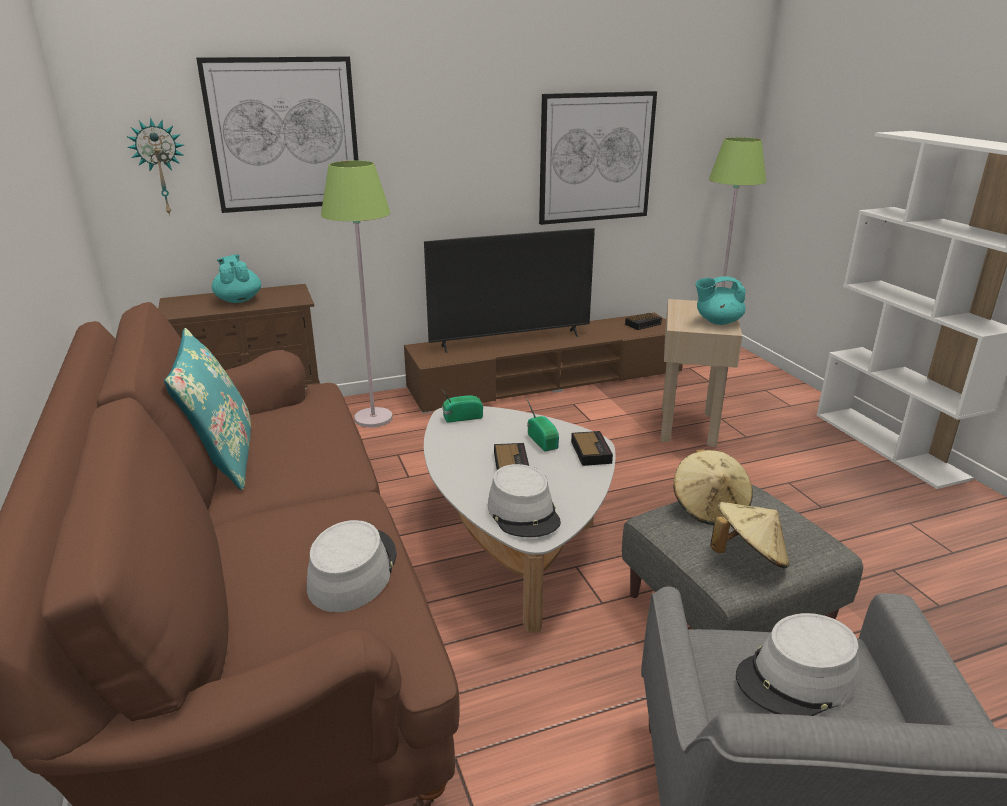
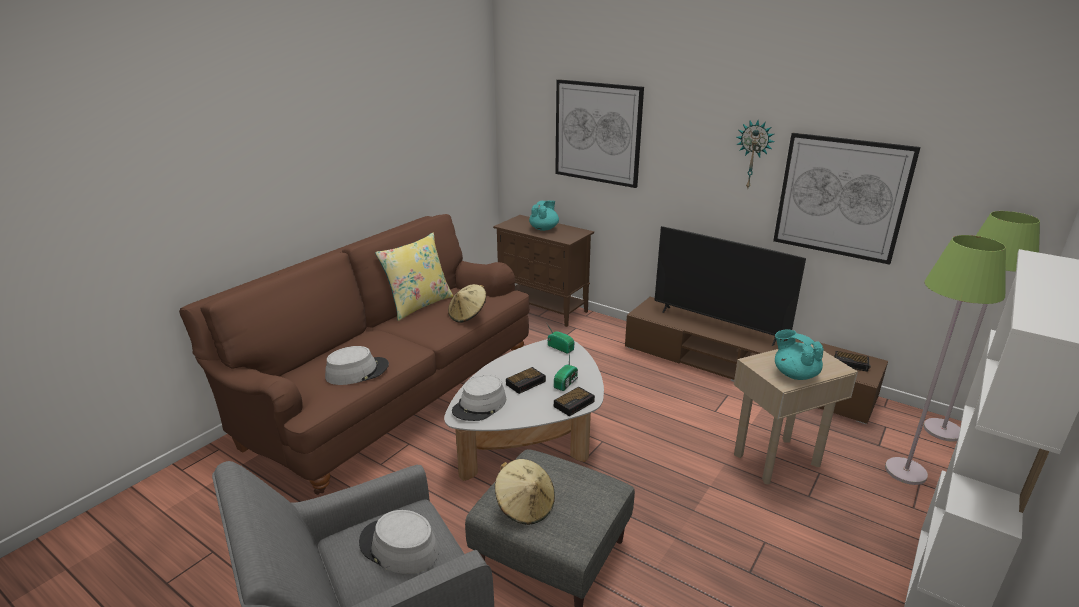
camera: 55 degrees right, 0 degrees up
wall clock [126,118,184,216] -> wall clock moved to [736,120,774,188]
turquoise pillow [164,328,251,490] -> yellow pillow [375,233,453,321]
green floor lamp [321,161,393,427] -> green floor lamp moved to [885,235,1006,485]
beige hat [673,449,753,525] -> beige hat moved to [448,284,486,323]

